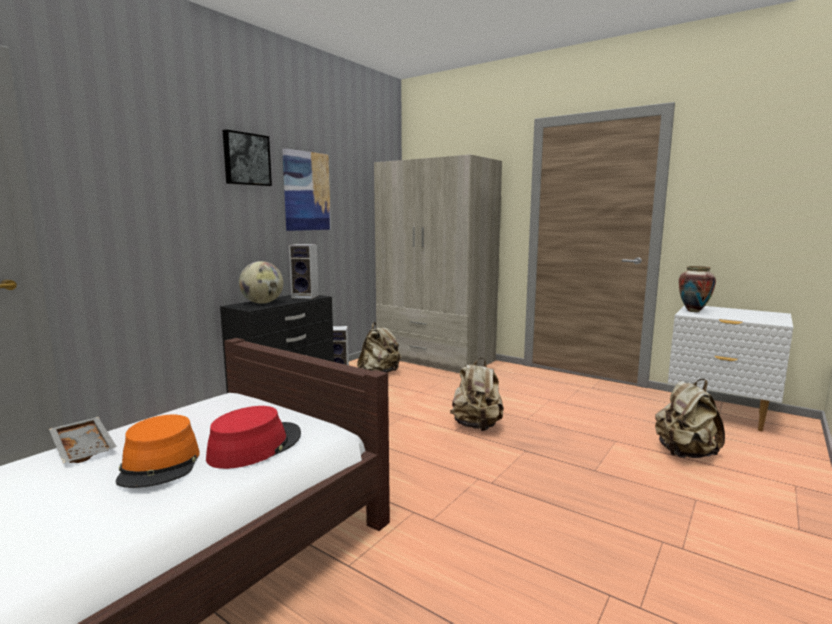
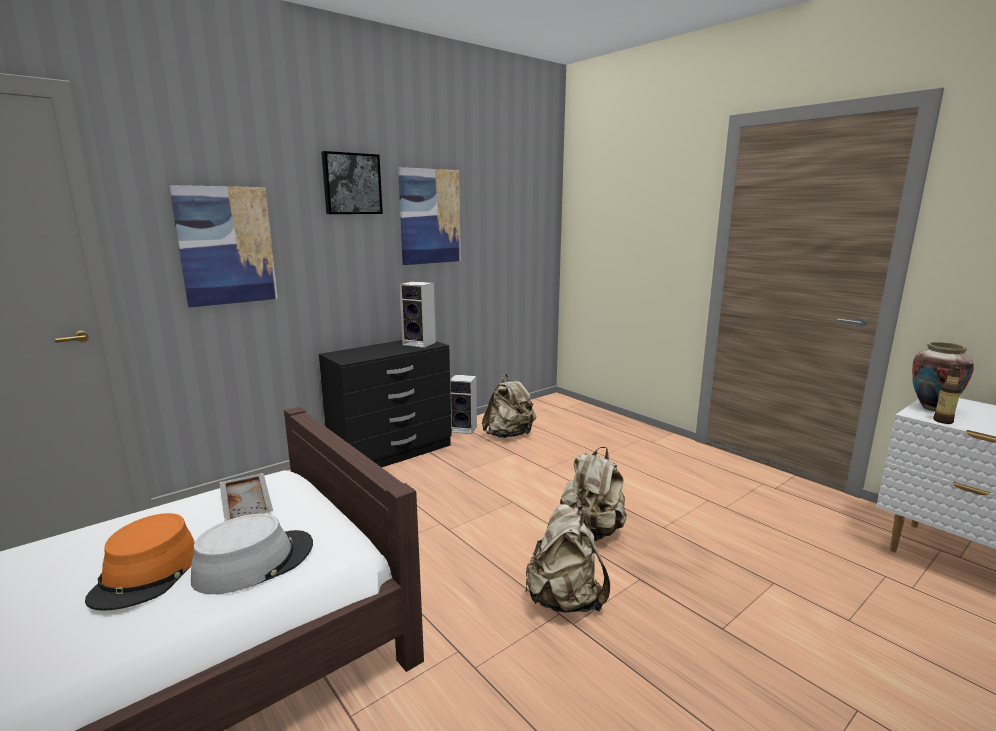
camera: 15 degrees right, 5 degrees up
grey tray [49,417,117,463] -> grey tray moved to [219,473,273,521]
red hat [206,406,301,469] -> grey hat [191,514,313,594]
globe [239,261,283,304] -> none
beige wardrobe [374,154,502,373] -> none
beige backpack [655,379,725,458] -> beige backpack moved to [525,504,610,613]
none -> picture [169,185,278,308]
none -> bottle [933,365,961,424]

